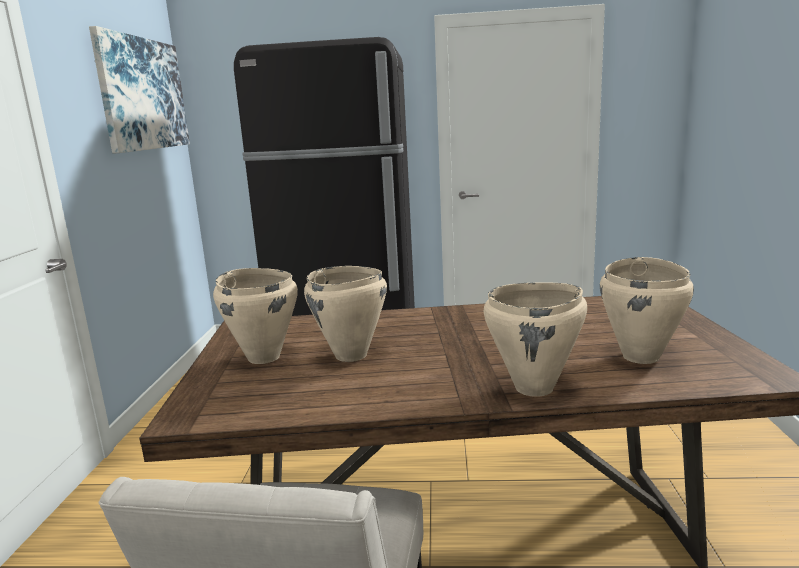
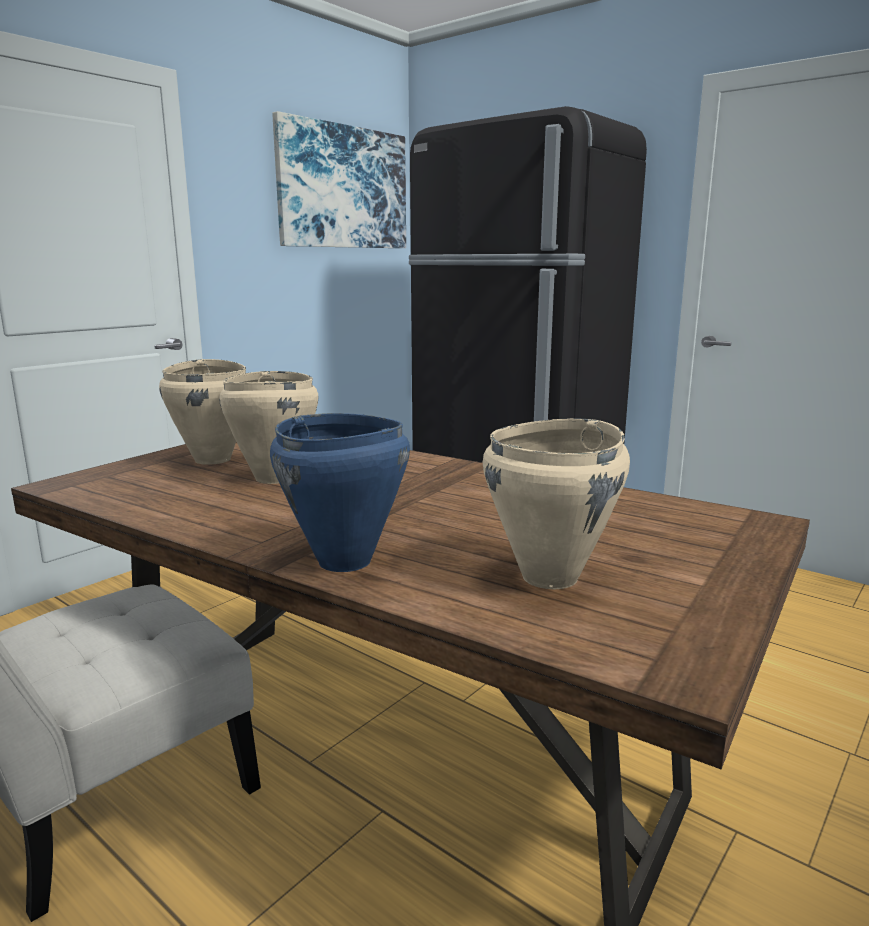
camera: 35 degrees right, 0 degrees up
beige cooking pot [484,282,587,397] -> blue cooking pot [270,413,410,572]

